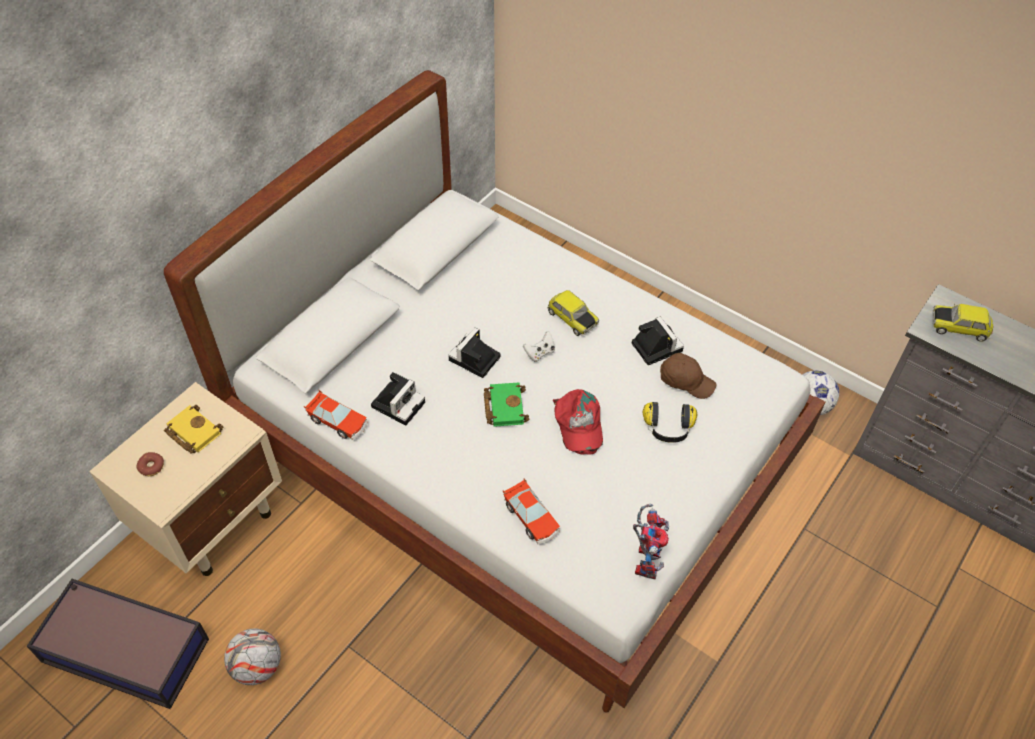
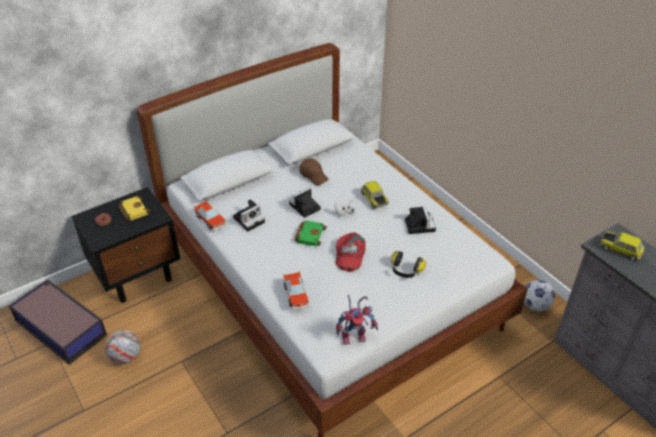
camera: 20 degrees right, 10 degrees down
beige nightstand [89,382,282,576] -> black nightstand [71,187,180,303]
toy robot [633,504,669,579] -> toy robot turned 45 degrees clockwise [336,295,378,345]
brown cap [660,353,716,399] -> brown cap moved to [299,158,329,185]

